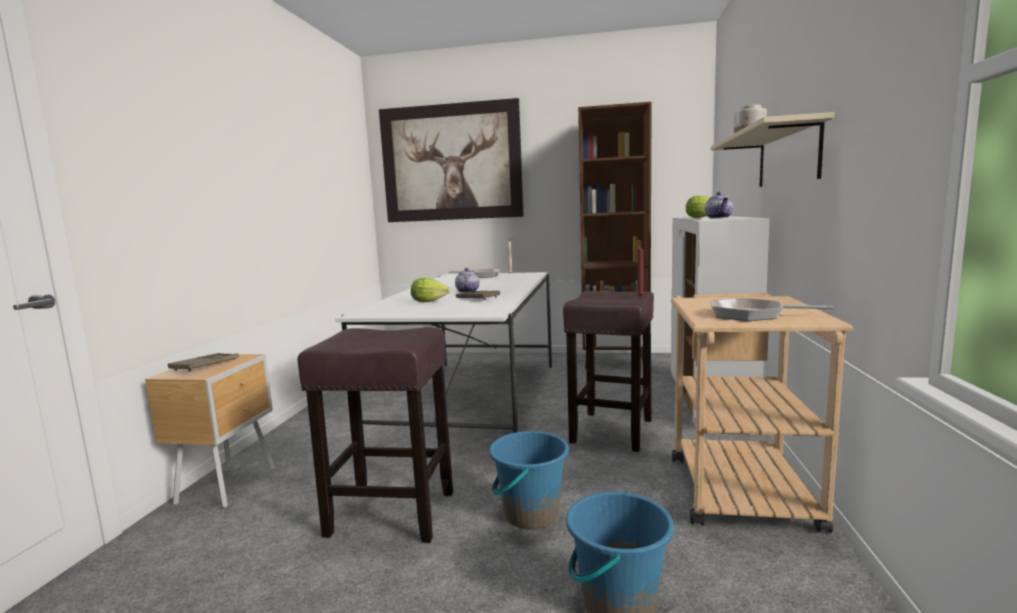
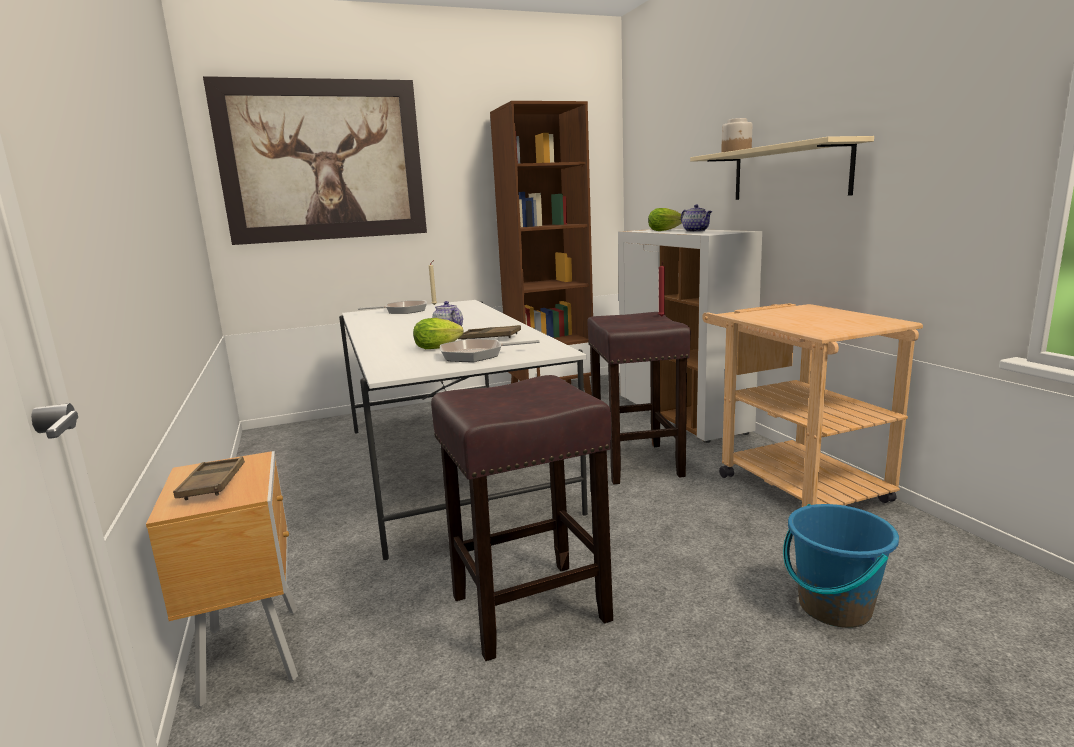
camera: 30 degrees left, 5 degrees up
blue bucket [489,431,569,530] -> none
frying pan [710,298,833,321] -> frying pan moved to [440,339,540,362]

